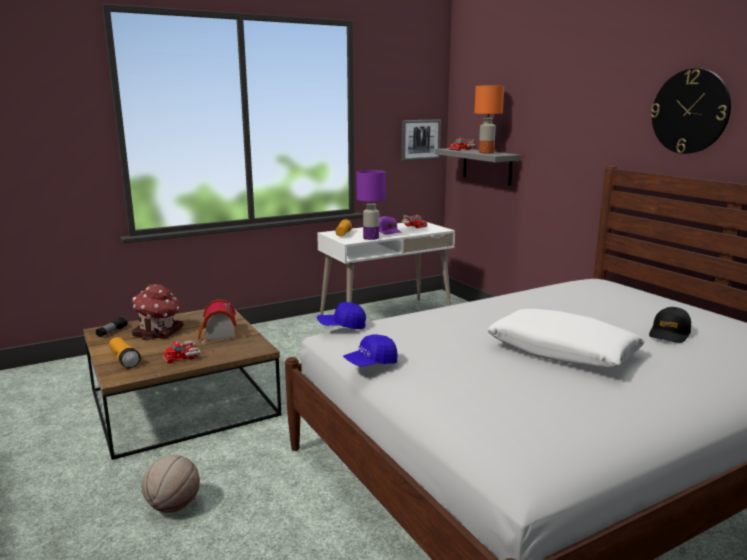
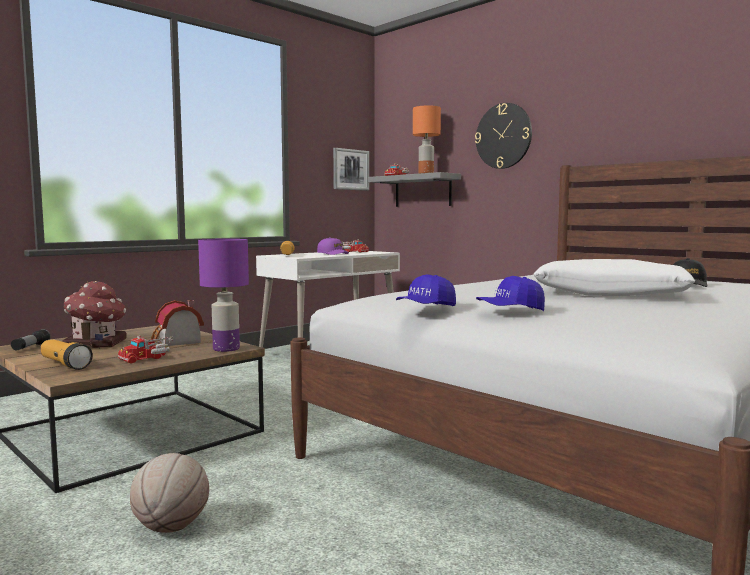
camera: 15 degrees left, 10 degrees down
blue cap [317,302,366,329] -> blue cap moved to [476,276,545,311]
purple table lamp [356,170,386,240] -> purple table lamp moved to [198,239,249,352]
wall clock [651,68,731,154] -> wall clock moved to [475,103,532,169]

